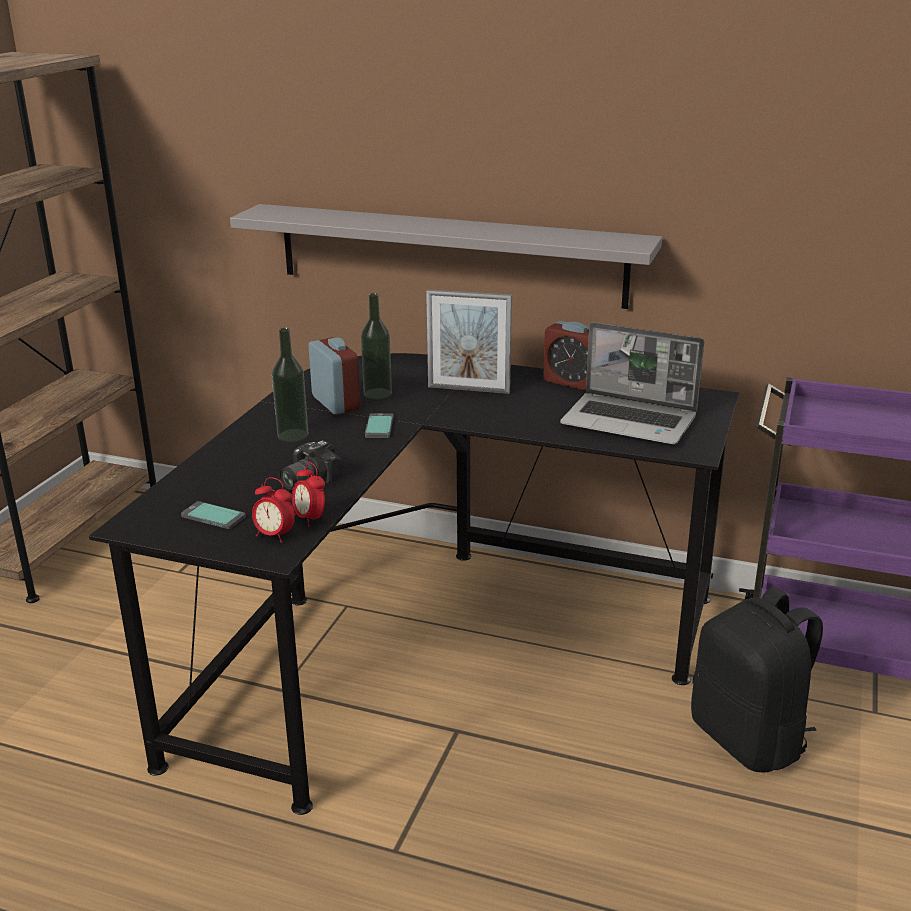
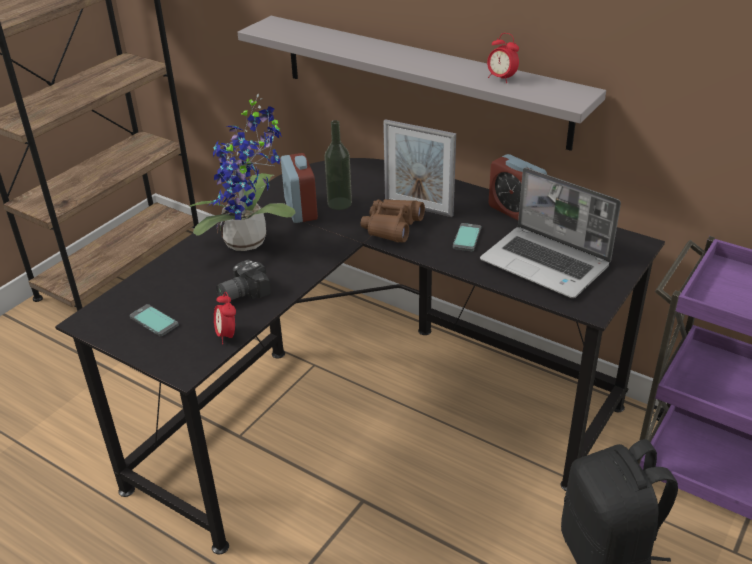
camera: 15 degrees right, 10 degrees up
alarm clock [252,477,295,543] -> alarm clock moved to [487,33,519,83]
bottle [272,328,308,442] -> potted plant [189,94,296,251]
phone [365,413,393,438] -> phone moved to [453,223,481,251]
none -> brown binoculars [361,199,425,243]

